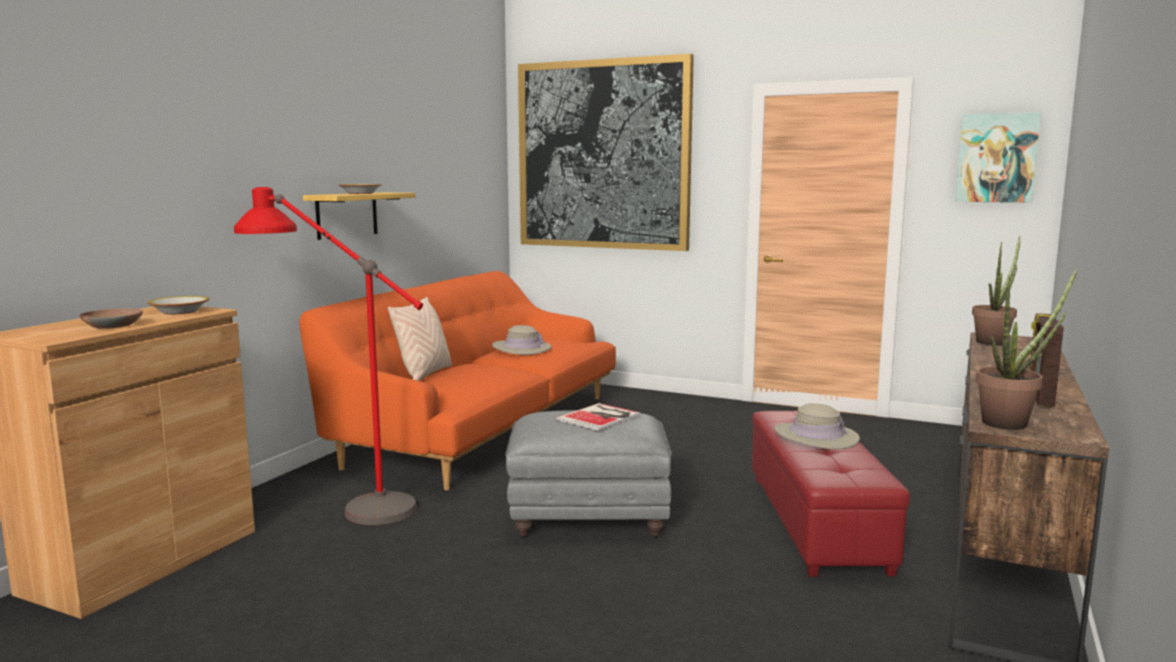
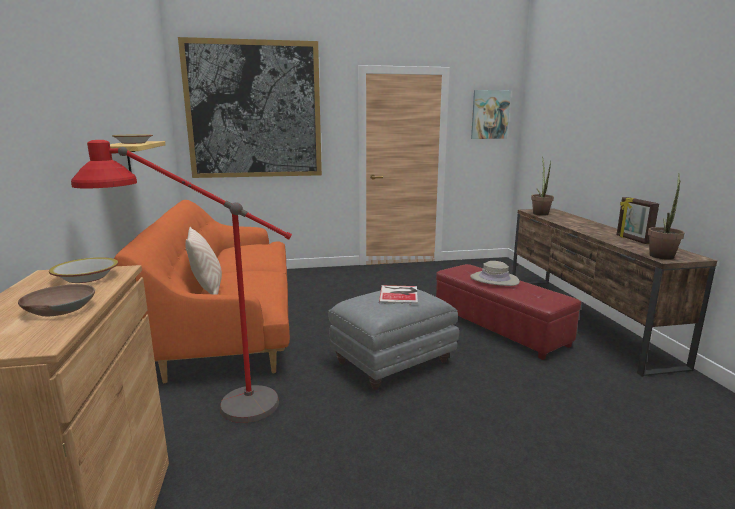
camera: 35 degrees left, 5 degrees up
beige hat [492,325,552,355] -> none

